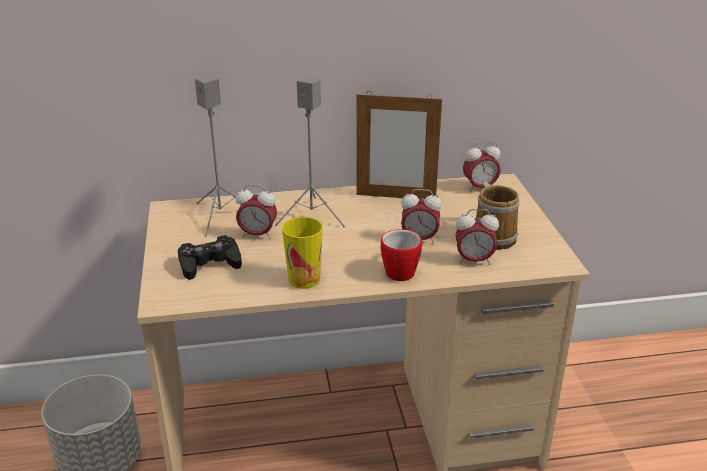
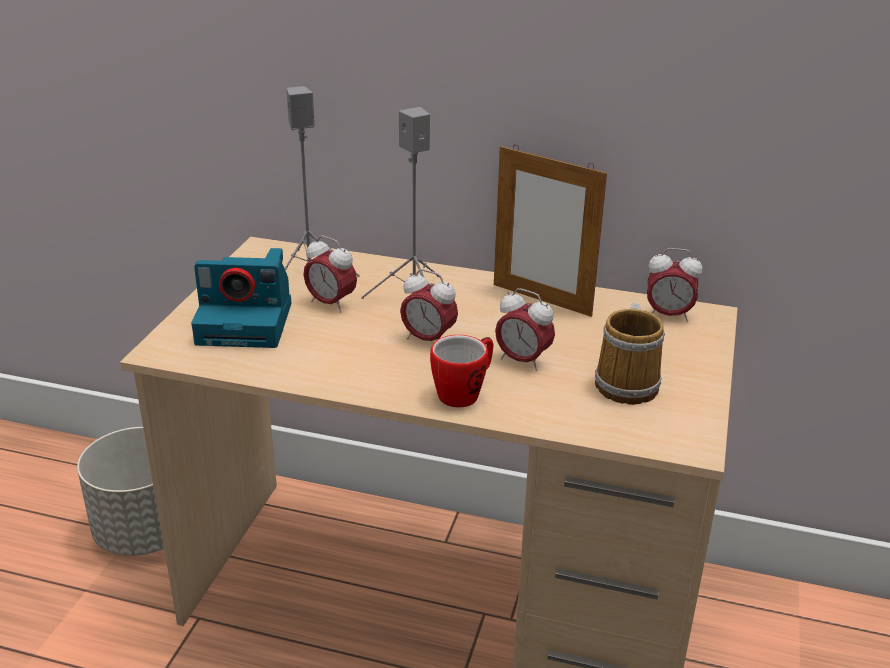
camera: 25 degrees right, 0 degrees up
black game controller [178,235,242,280] -> camera [191,248,291,348]
cup [282,217,323,289] -> none
alarm clock [455,209,499,265] -> alarm clock moved to [400,269,458,341]

